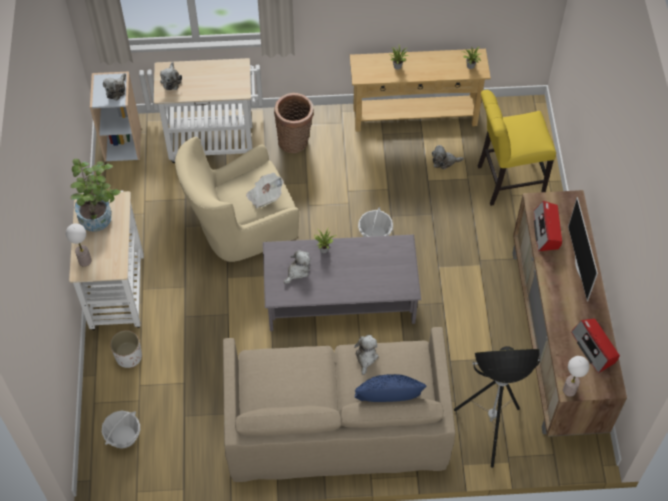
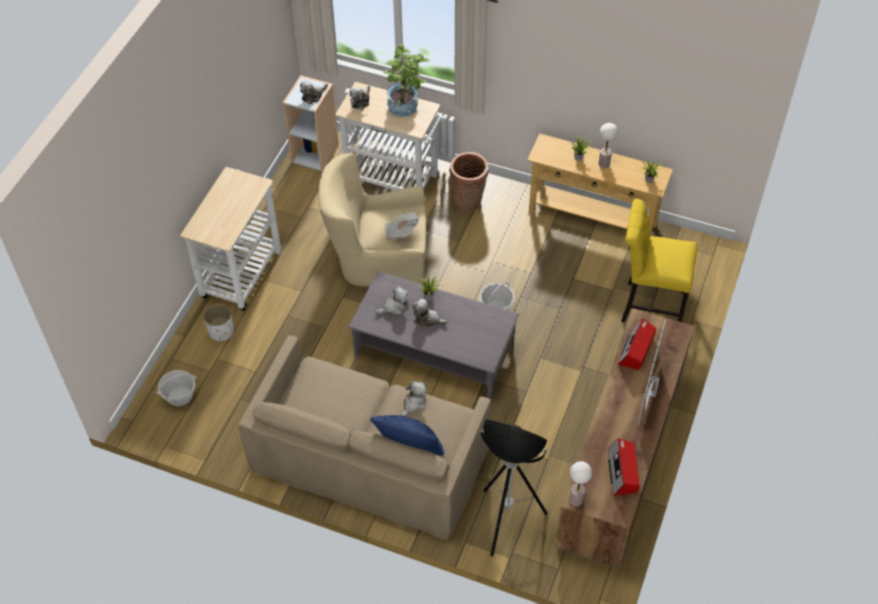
camera: 25 degrees right, 5 degrees down
table lamp [66,223,92,267] -> table lamp moved to [599,123,618,168]
potted plant [70,159,120,231] -> potted plant moved to [383,44,430,117]
plush toy [432,145,464,169] -> plush toy moved to [413,299,447,327]

